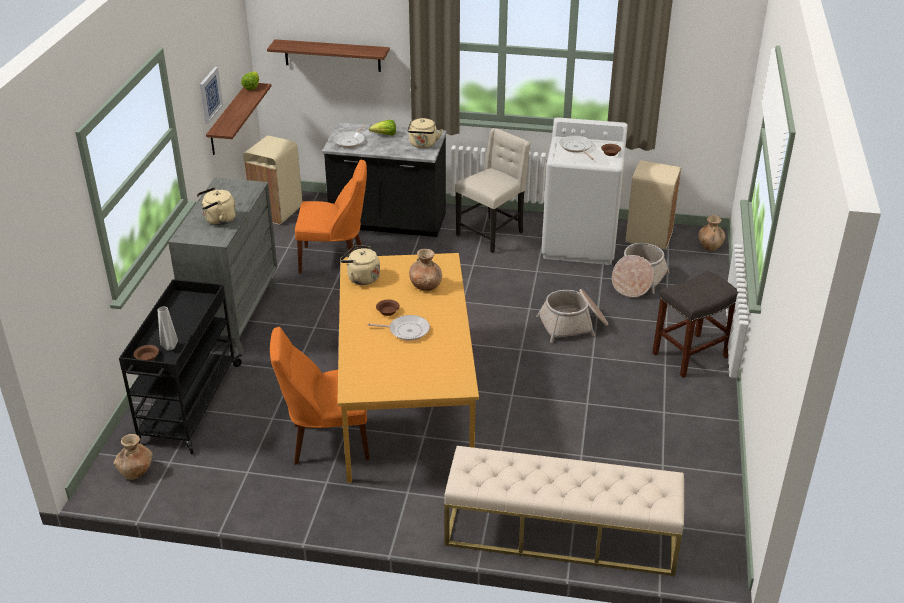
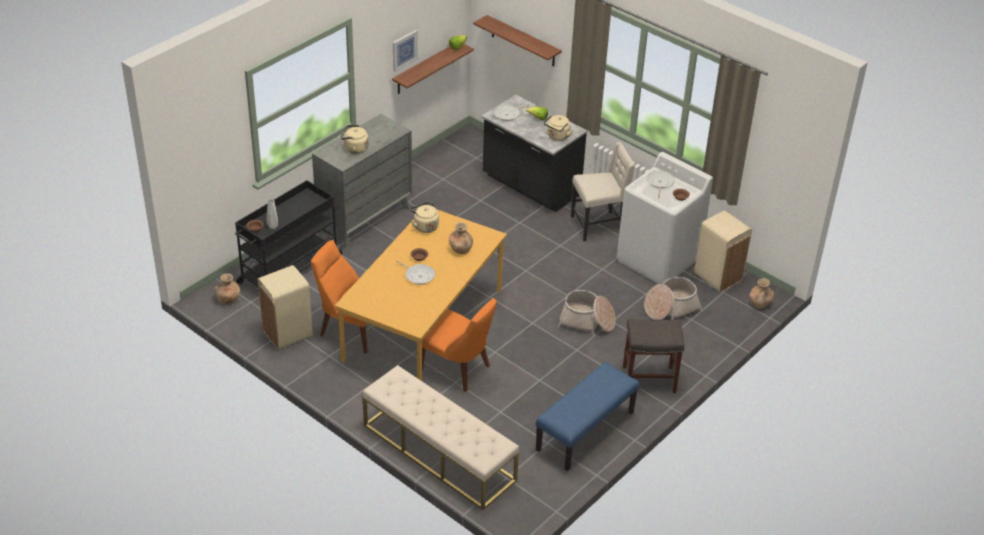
camera: 30 degrees right, 5 degrees up
beige trash can [243,136,303,224] -> beige trash can moved to [258,265,313,350]
orange chair [295,160,367,274] -> orange chair moved to [422,298,497,392]
none -> blue bench [536,362,640,471]

